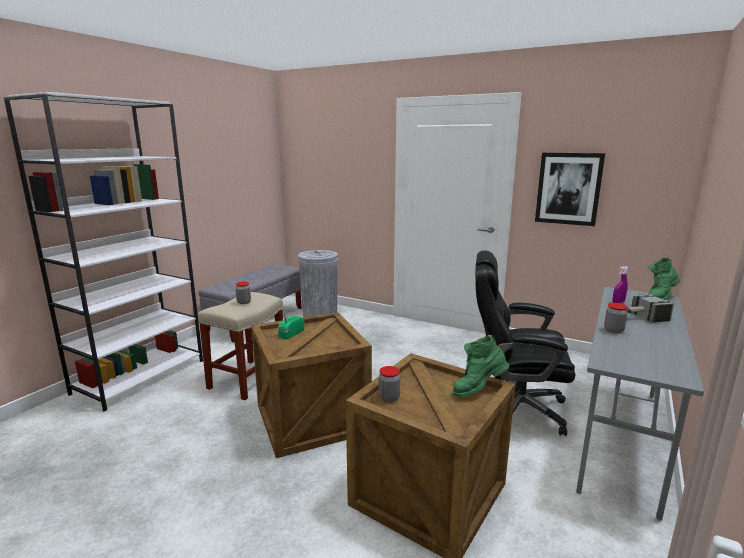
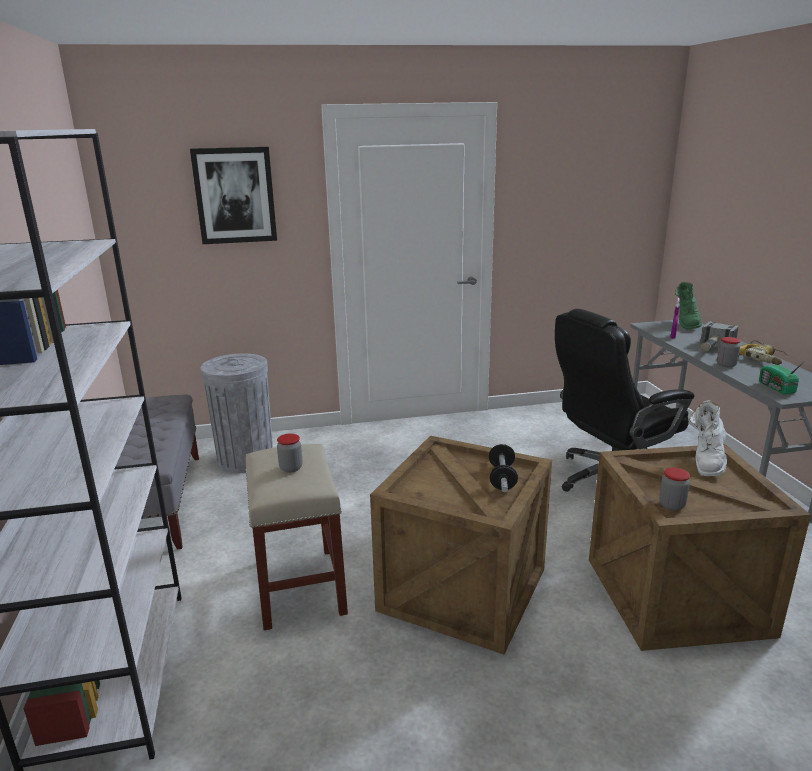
camera: 40 degrees left, 5 degrees up
radio [278,314,304,339] -> radio moved to [759,359,807,394]
green boot [452,335,509,397] -> white boot [690,400,727,476]
picture [535,153,605,226] -> picture moved to [190,147,277,244]
none -> dumbbell [489,444,518,492]
none -> power drill [739,340,789,365]

